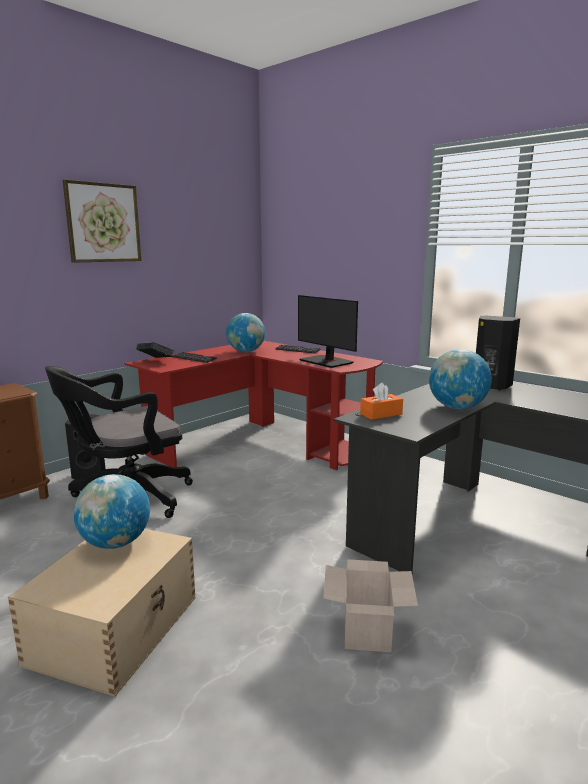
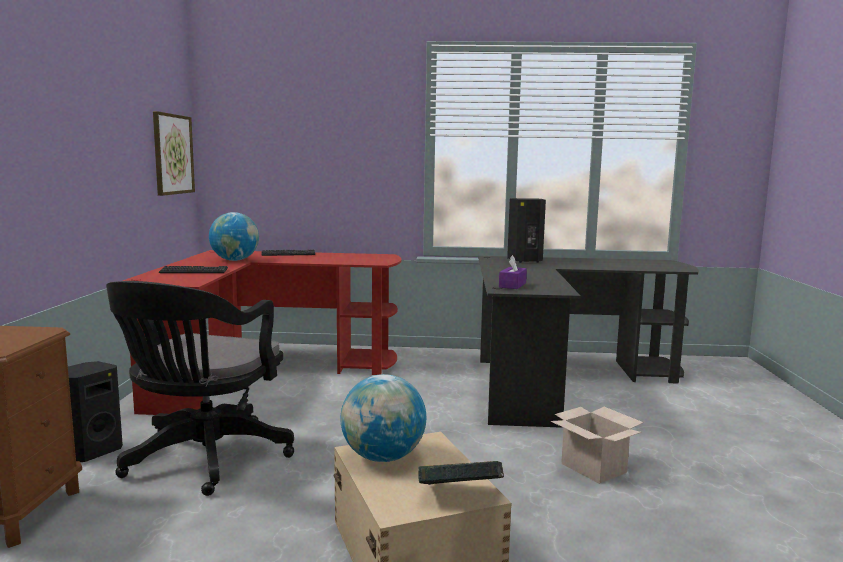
camera: 40 degrees left, 5 degrees down
picture [63,180,142,263] -> picture moved to [153,111,195,196]
book [136,342,174,358] -> book moved to [418,461,504,485]
monitor [298,295,358,368] -> none
orange tissue box [360,383,403,420] -> purple tissue box [499,255,527,289]
globe [429,349,492,409] -> none

